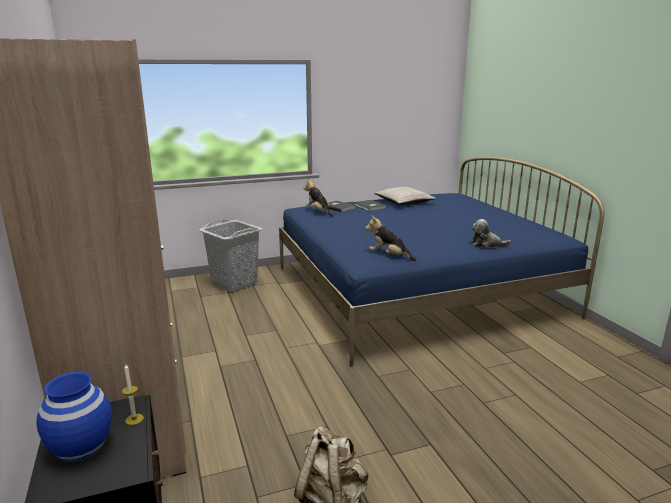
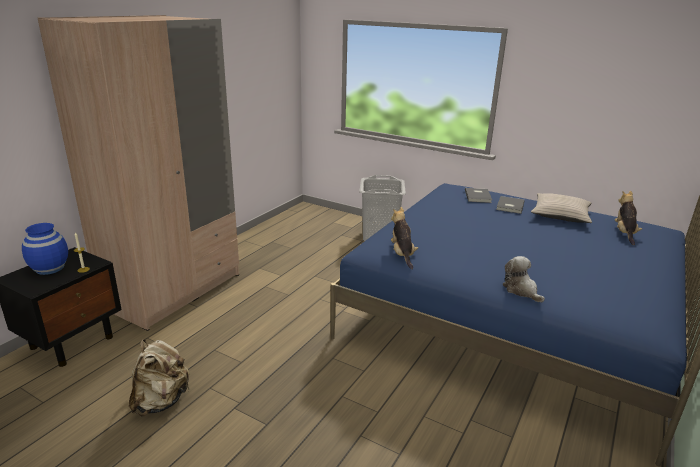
camera: 50 degrees right, 5 degrees up
plush toy [303,179,333,217] -> plush toy moved to [615,190,642,245]

